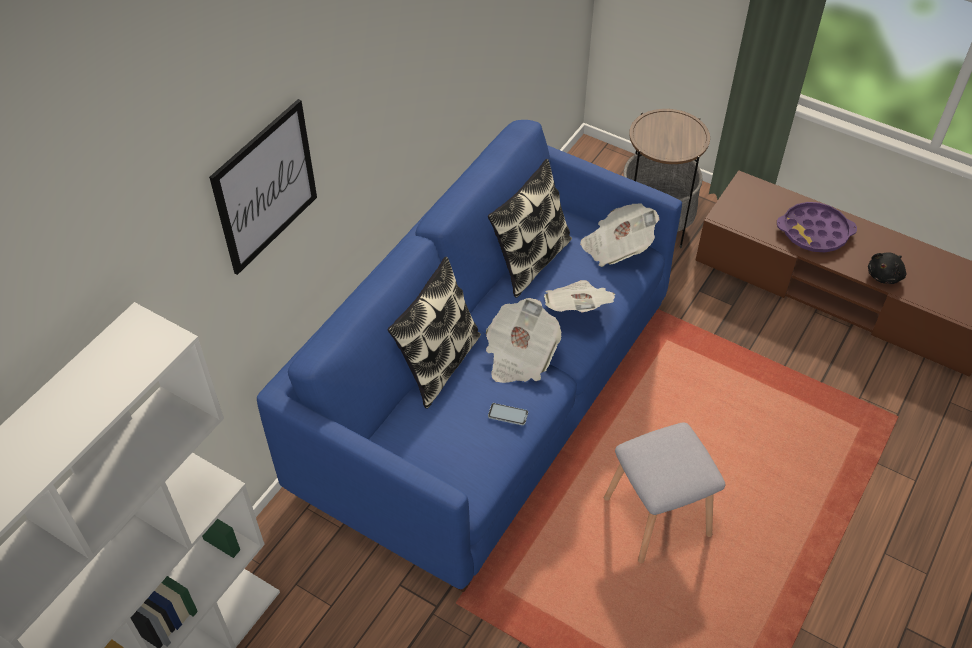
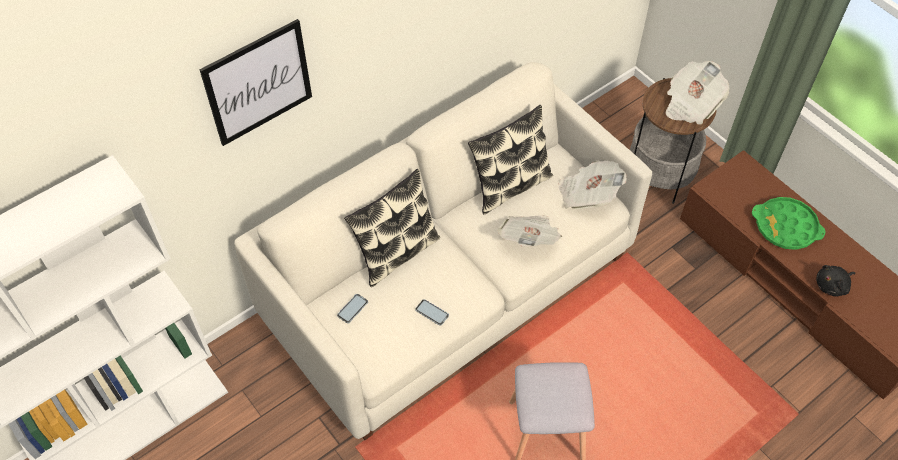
camera: 20 degrees right, 5 degrees up
blue sofa [257,120,682,592] -> white sofa [234,62,652,440]
newspaper [486,298,561,383] -> newspaper moved to [666,61,729,125]
purple tray [777,202,857,252] -> green tray [752,197,825,250]
none -> phone [337,294,368,323]

